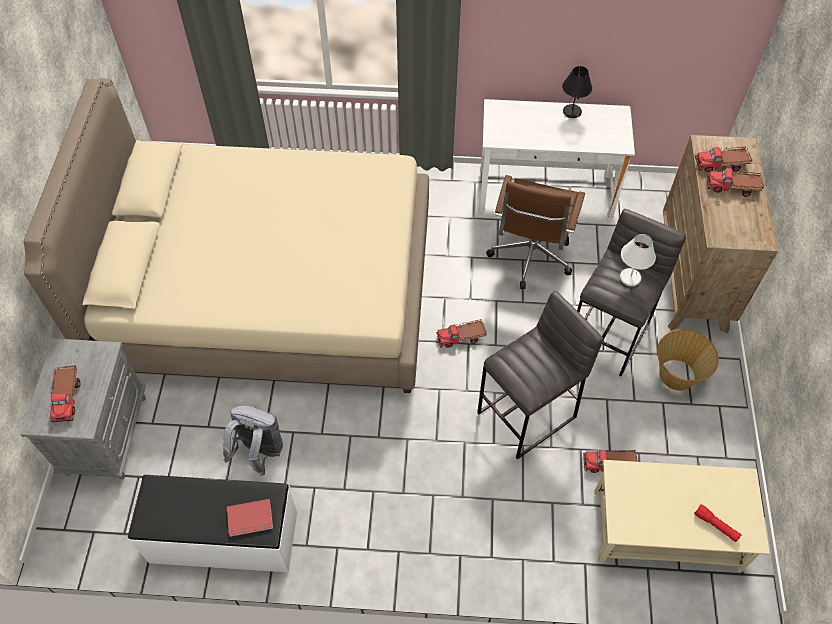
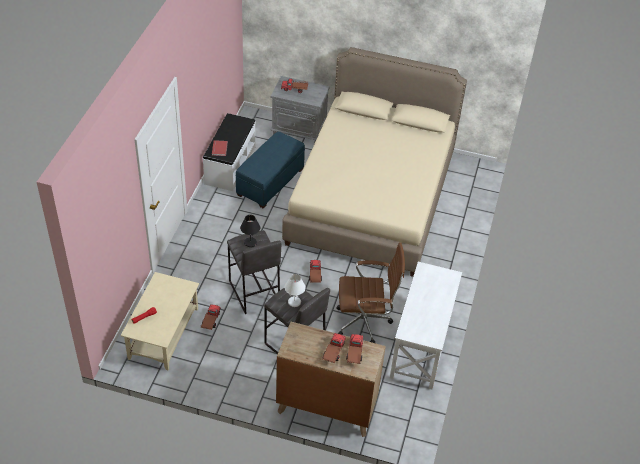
camera: 100 degrees right, 10 degrees down
grey backpack [223,406,283,476] -> blue ottoman [236,132,305,209]
brown office chair [486,175,585,289] -> brown office chair turned 150 degrees clockwise [336,242,405,343]
black table lamp [562,66,592,118] -> black table lamp moved to [240,215,260,247]
basket [657,329,719,391] -> none

